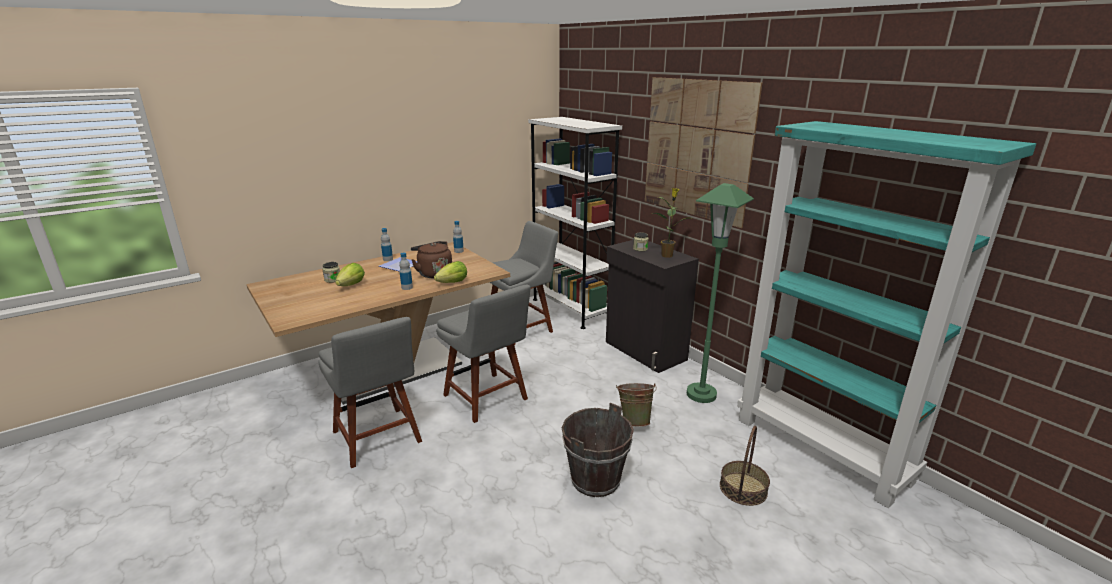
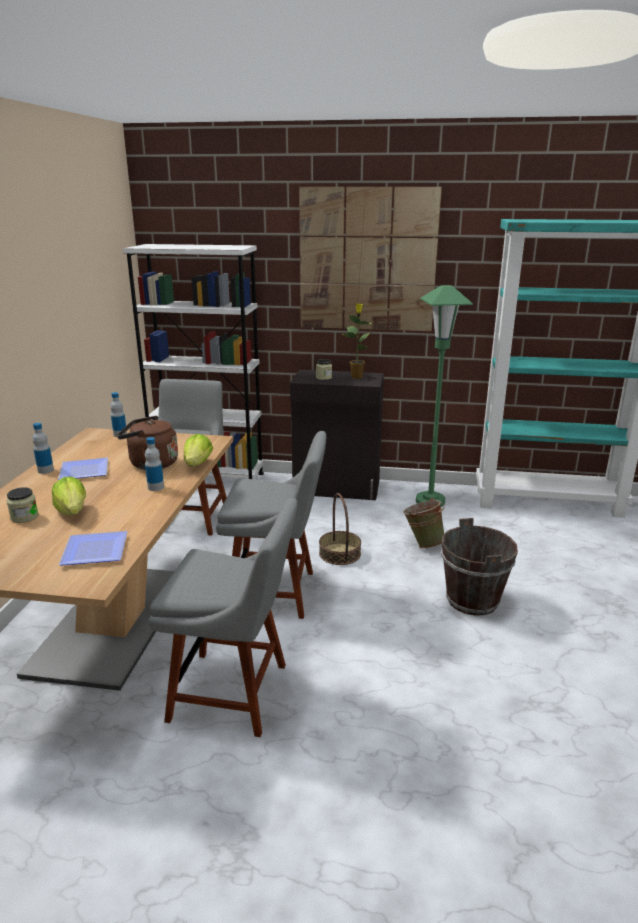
camera: 45 degrees left, 0 degrees up
basket [720,426,770,506] -> basket moved to [319,493,361,565]
none -> plate [59,531,127,566]

